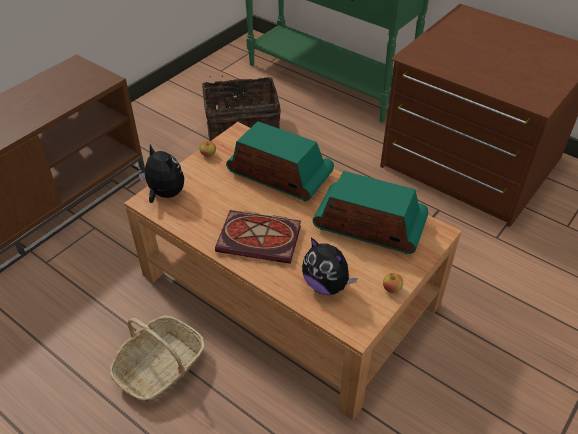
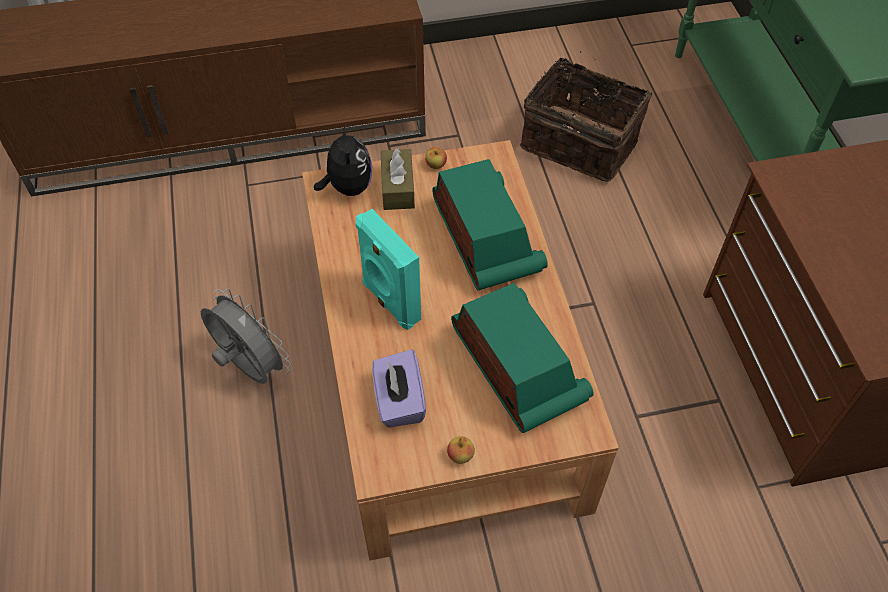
camera: 40 degrees right, 10 degrees up
basket [109,315,205,402] -> grey fan [201,289,291,384]
book [215,210,301,264] -> turquoise speaker [355,209,421,330]
plush toy [302,237,358,295] -> purple tissue box [372,349,426,427]
none -> brown tissue box [380,148,415,210]

